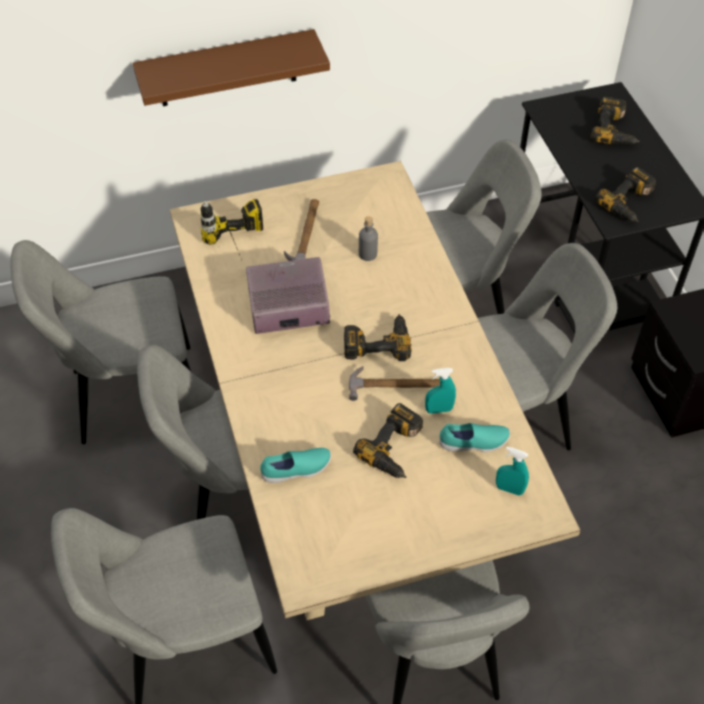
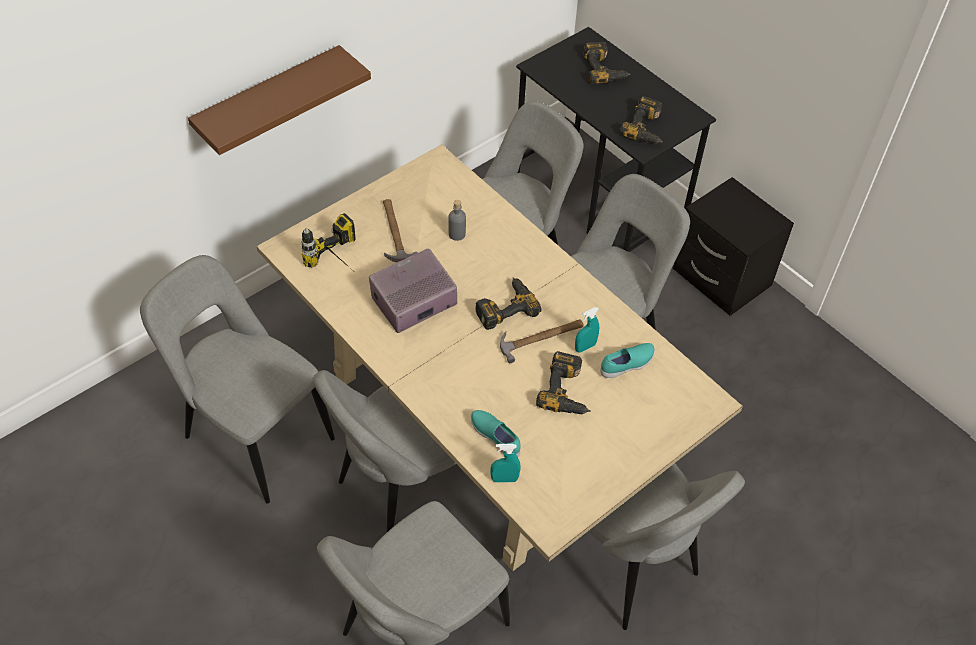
camera: 25 degrees left, 0 degrees up
grey chair [10,240,191,444] -> grey chair turned 75 degrees clockwise [140,255,335,504]
turquoise shoe [260,448,331,483] -> turquoise shoe turned 90 degrees counterclockwise [471,410,521,457]
turquoise spray bottle [496,446,529,496] -> turquoise spray bottle moved to [490,444,520,483]

